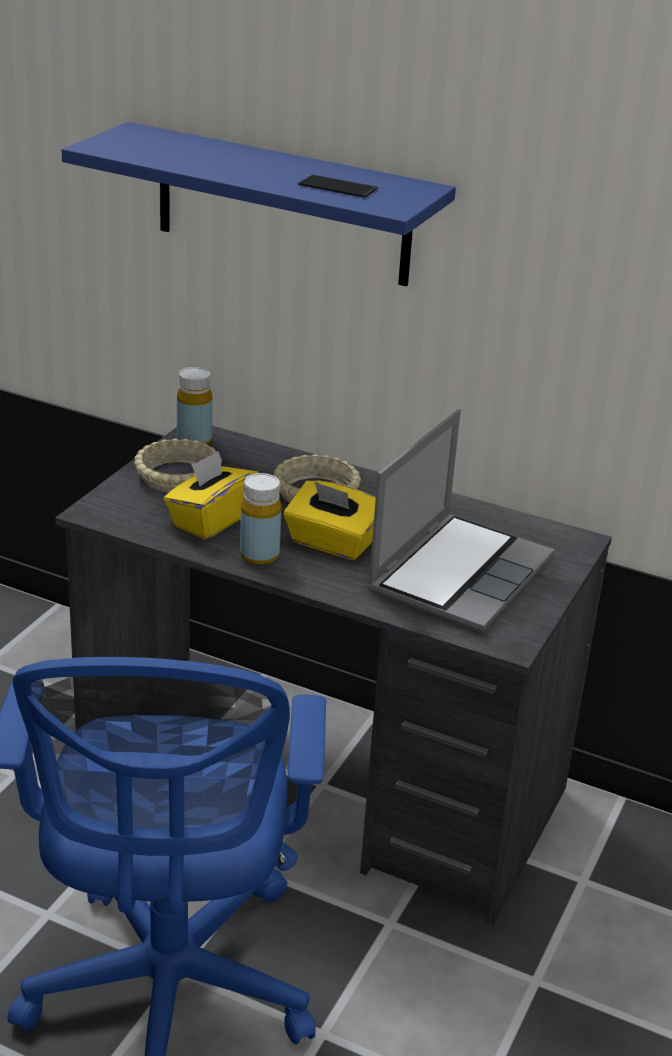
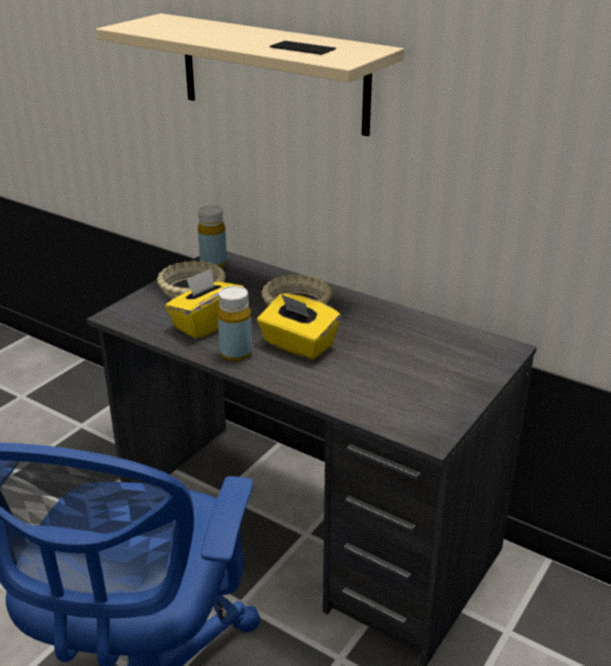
camera: 10 degrees right, 0 degrees up
blue shelf [62,122,456,286] -> beige shelf [96,13,404,136]
laptop [367,409,555,632] -> none

